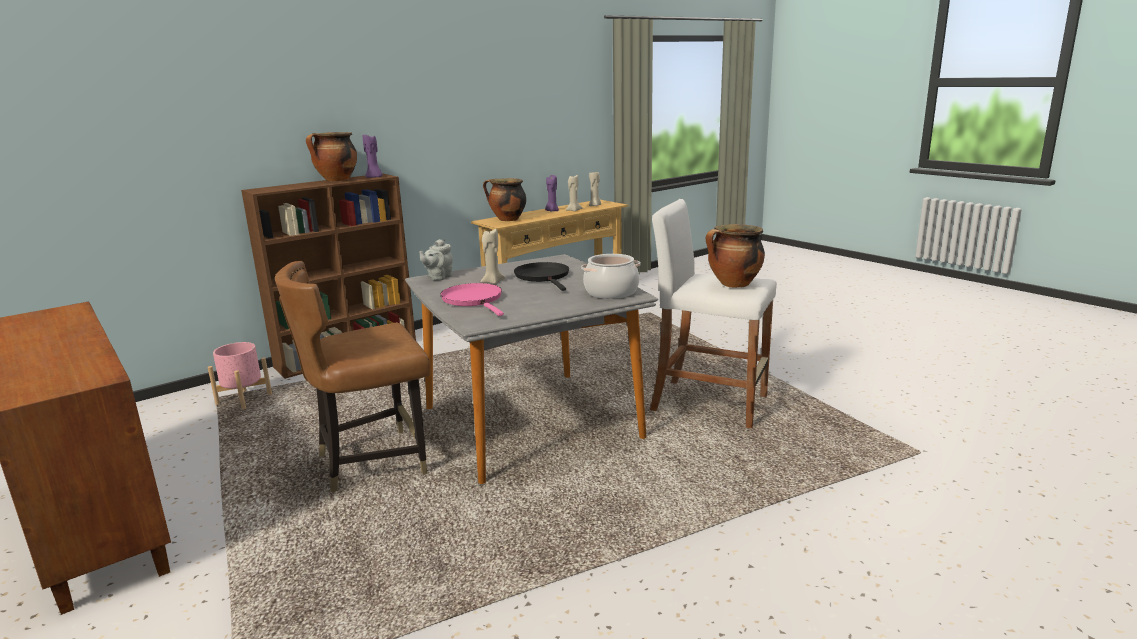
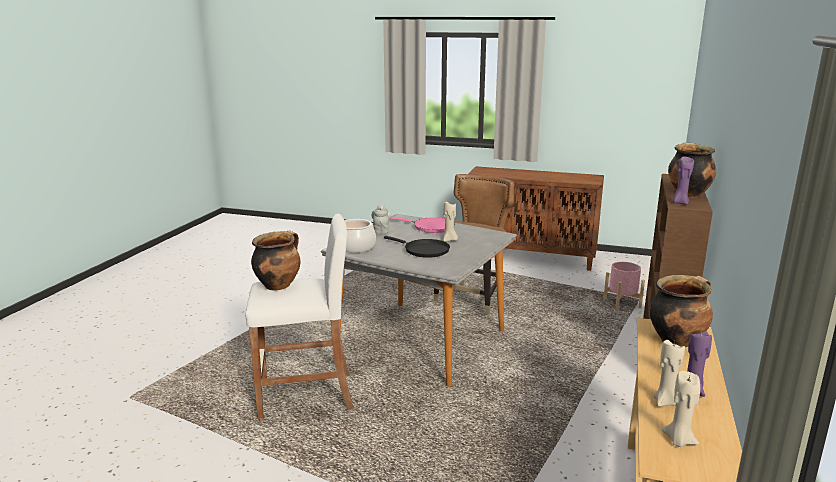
camera: 145 degrees right, 0 degrees up
grey teapot [419,239,453,281] -> grey teapot moved to [372,204,391,234]

